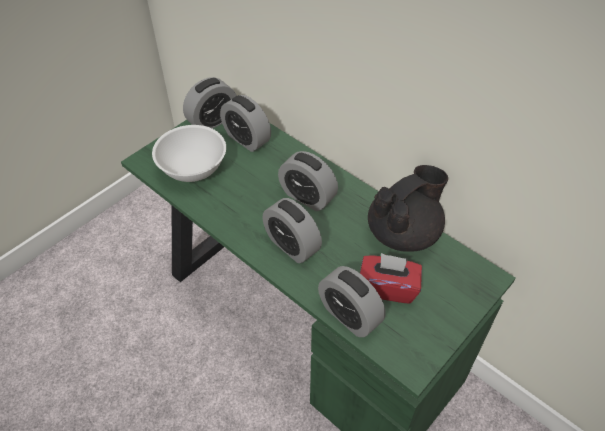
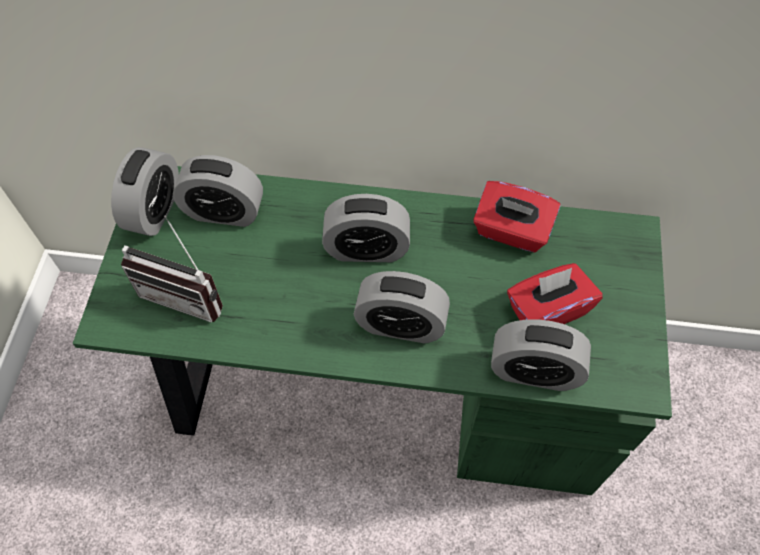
camera: 35 degrees left, 10 degrees up
white bowl [152,125,226,182] -> radio [121,215,223,323]
black teapot [368,165,448,252] -> red tissue box [473,181,560,252]

